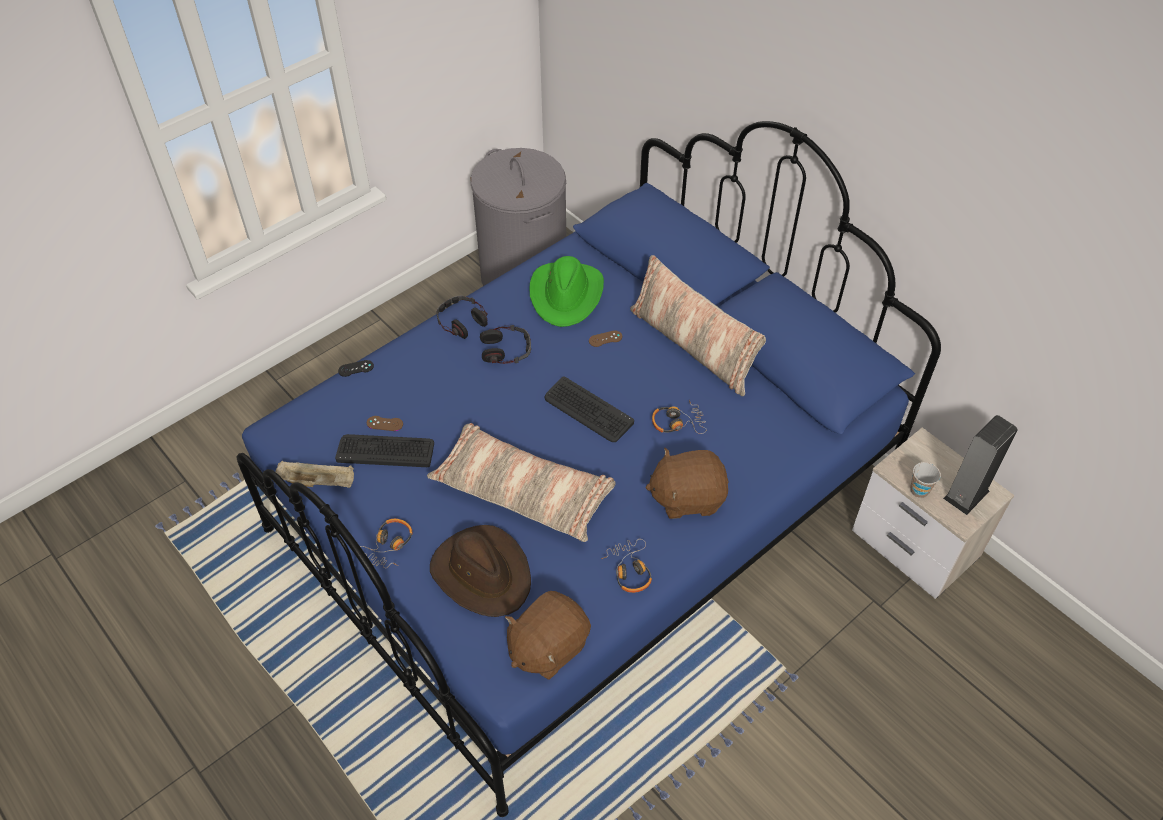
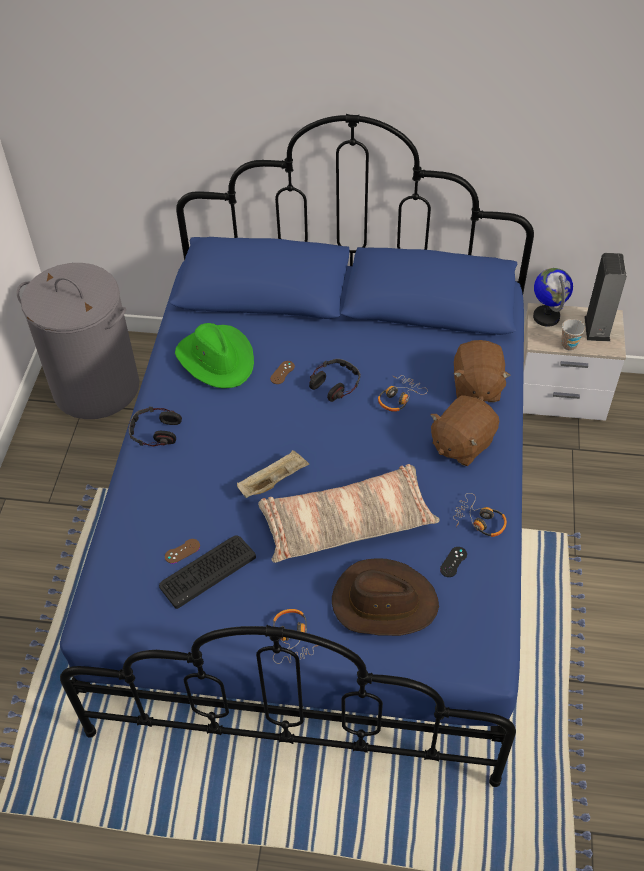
camera: 40 degrees left, 0 degrees up
beige tray [275,461,354,488] -> beige tray moved to [237,450,309,498]
black game controller [338,360,374,377] -> black game controller moved to [440,547,467,577]
headphones [480,325,531,364] -> headphones moved to [309,359,361,402]
brown plush toy [505,591,591,680] -> brown plush toy moved to [453,340,511,402]
keyboard [545,376,634,442] -> none
pillow [630,255,766,396] -> none
none -> globe [533,268,573,327]

